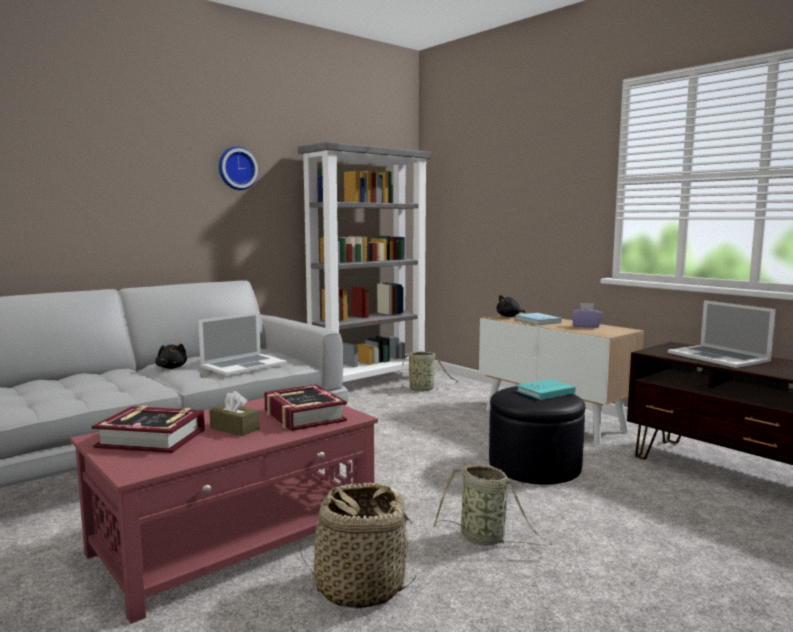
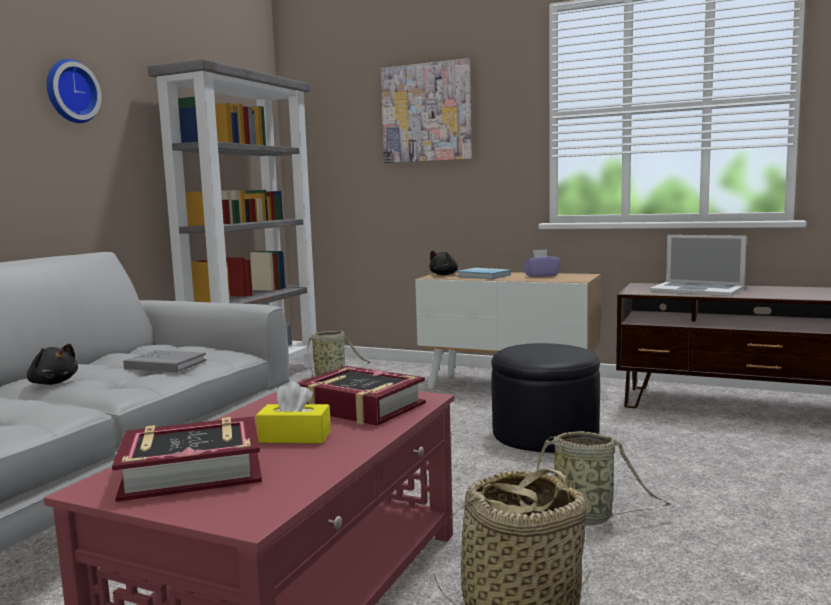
camera: 25 degrees left, 0 degrees up
laptop [198,312,287,376] -> grey book [123,350,206,373]
brown tissue box [209,391,259,436] -> yellow tissue box [256,381,331,443]
turquoise book [516,379,575,400] -> none
none -> picture [381,58,472,163]

